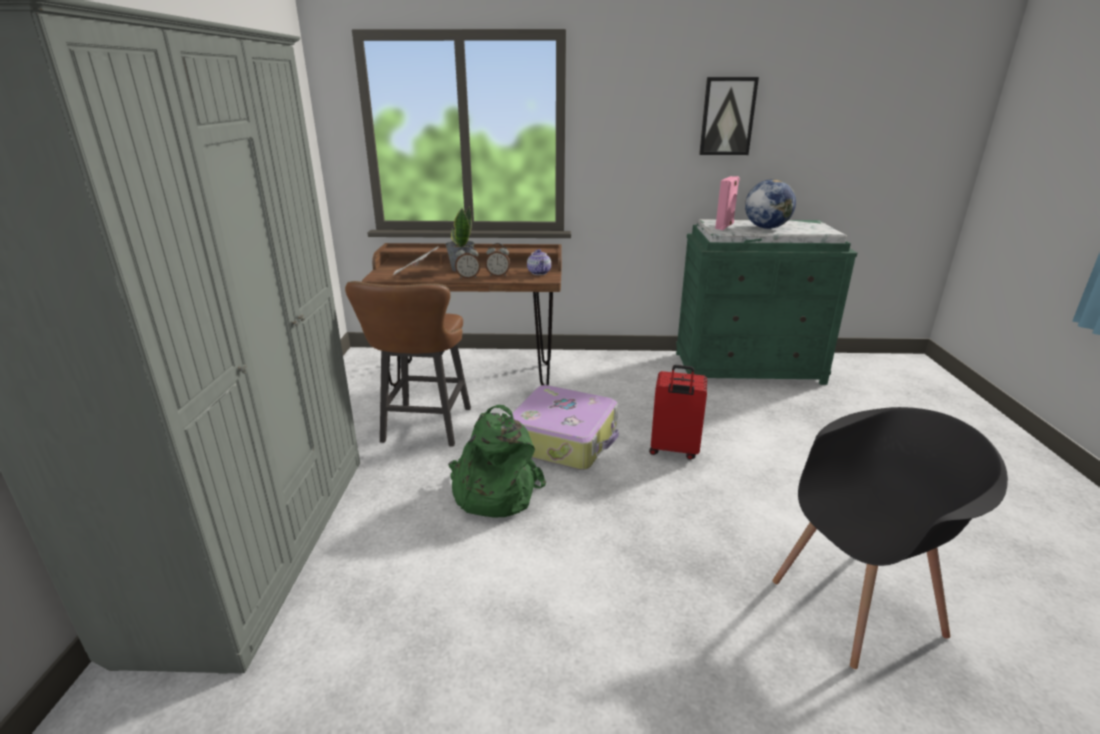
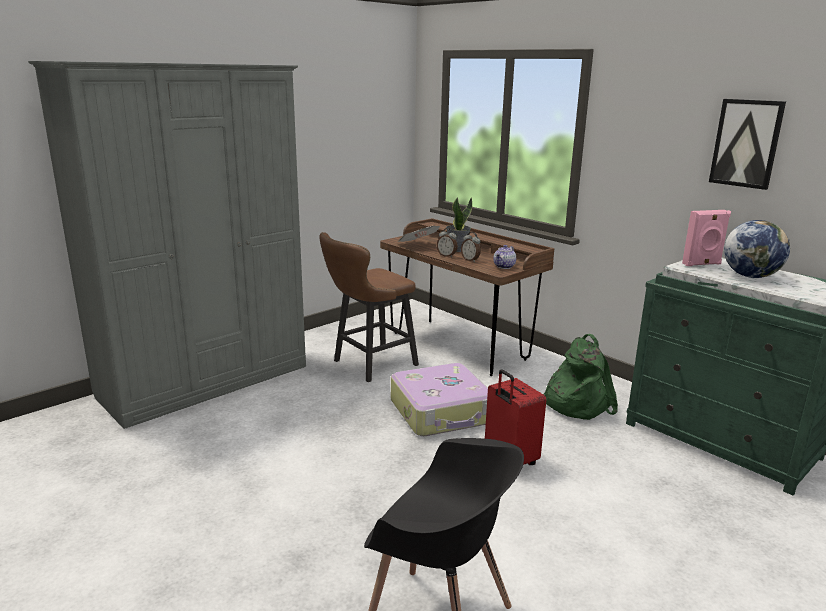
camera: 45 degrees right, 5 degrees down
green backpack [448,405,546,517] -> green backpack moved to [543,334,618,420]

